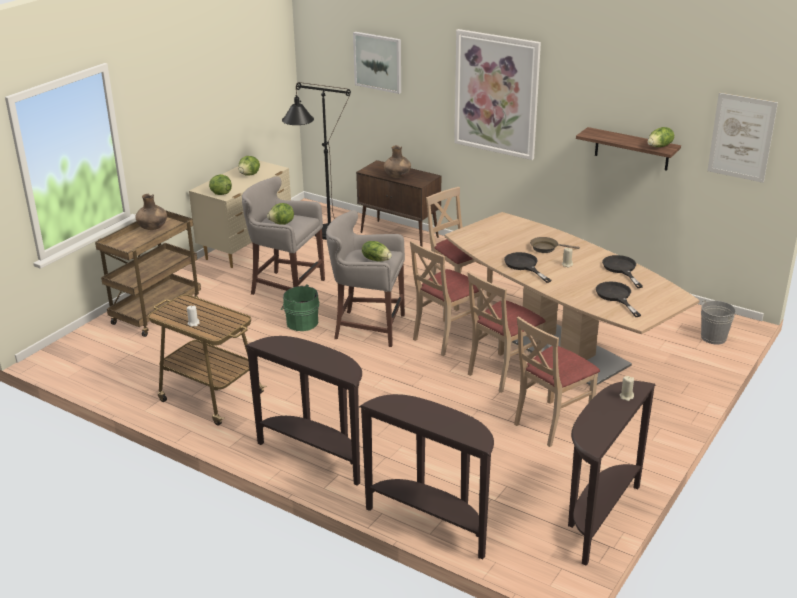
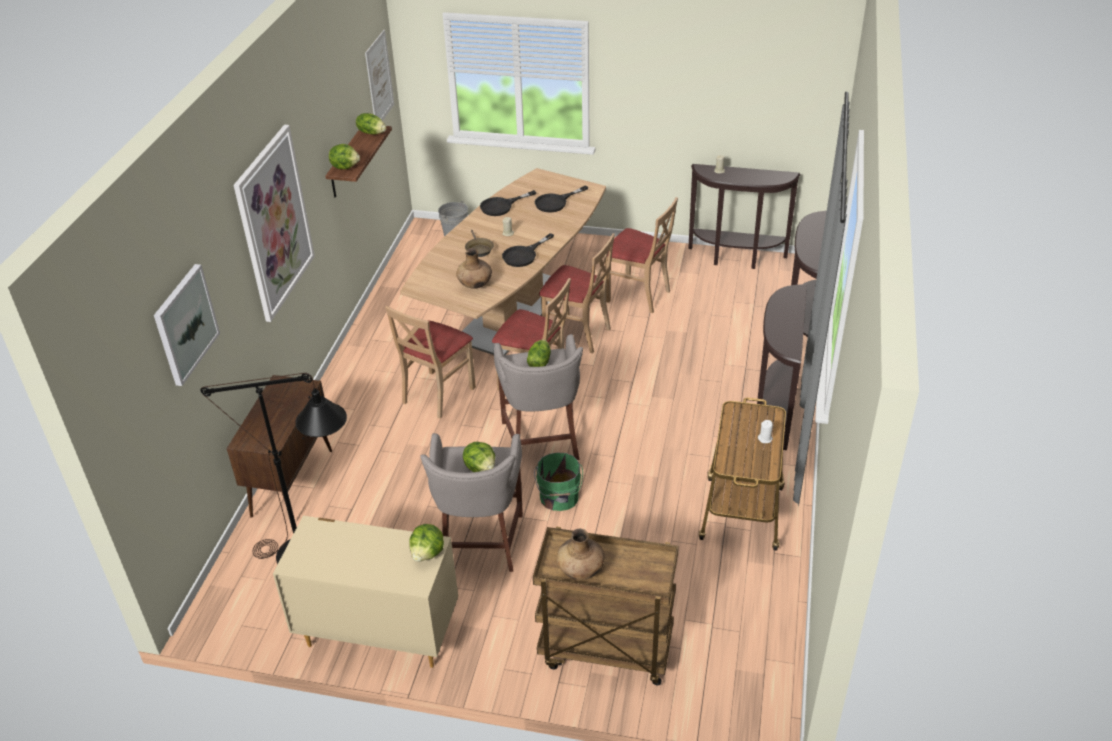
camera: 110 degrees left, 10 degrees up
lettuce [238,156,260,176] -> lettuce moved to [329,144,360,169]
brown vase [384,145,411,178] -> brown vase moved to [456,248,492,289]

